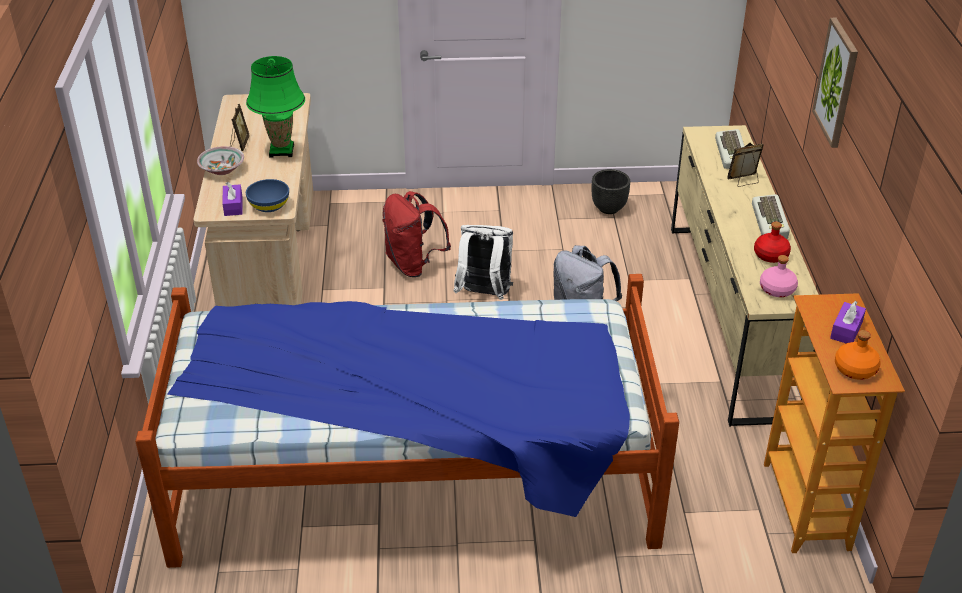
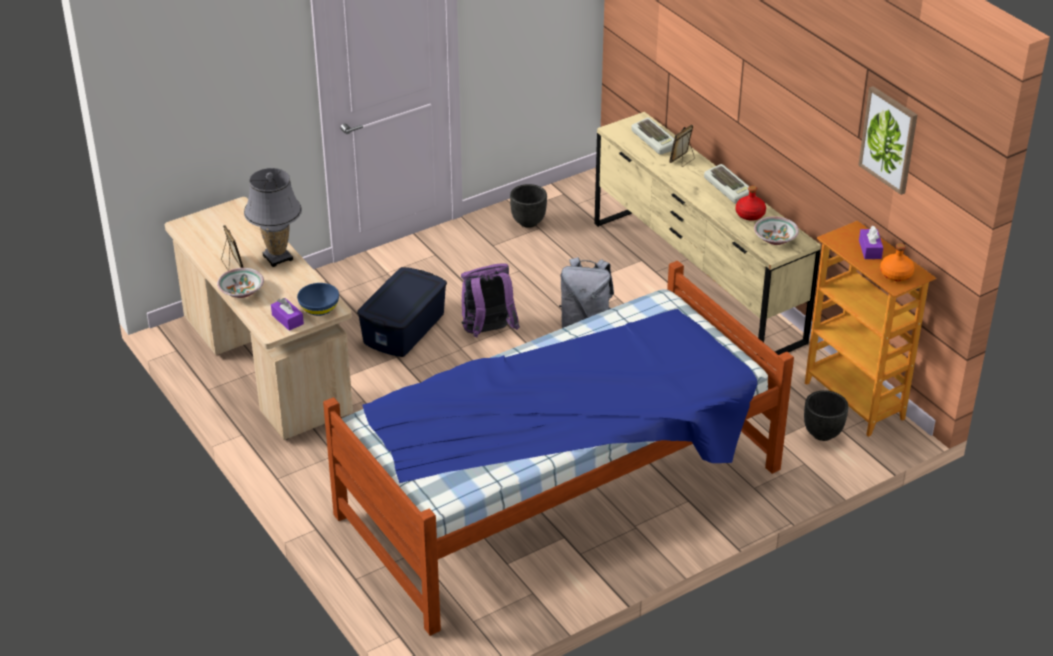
camera: 30 degrees left, 0 degrees up
green table lamp [246,56,305,158] -> grey table lamp [244,168,302,267]
red backpack [383,191,451,277] -> blue storage box [357,267,447,357]
white backpack [453,225,513,300] -> purple backpack [461,263,520,337]
pink bottle [760,255,798,297] -> bowl [754,216,799,245]
picture [812,18,858,148] -> picture moved to [858,86,917,195]
none -> black planter [804,390,848,441]

